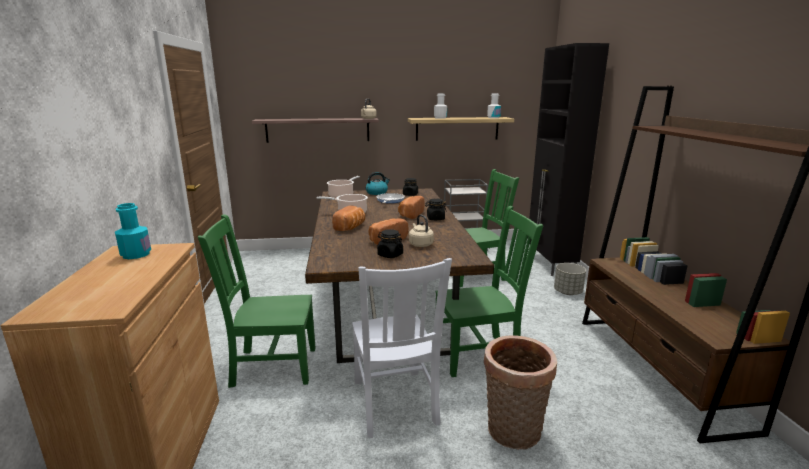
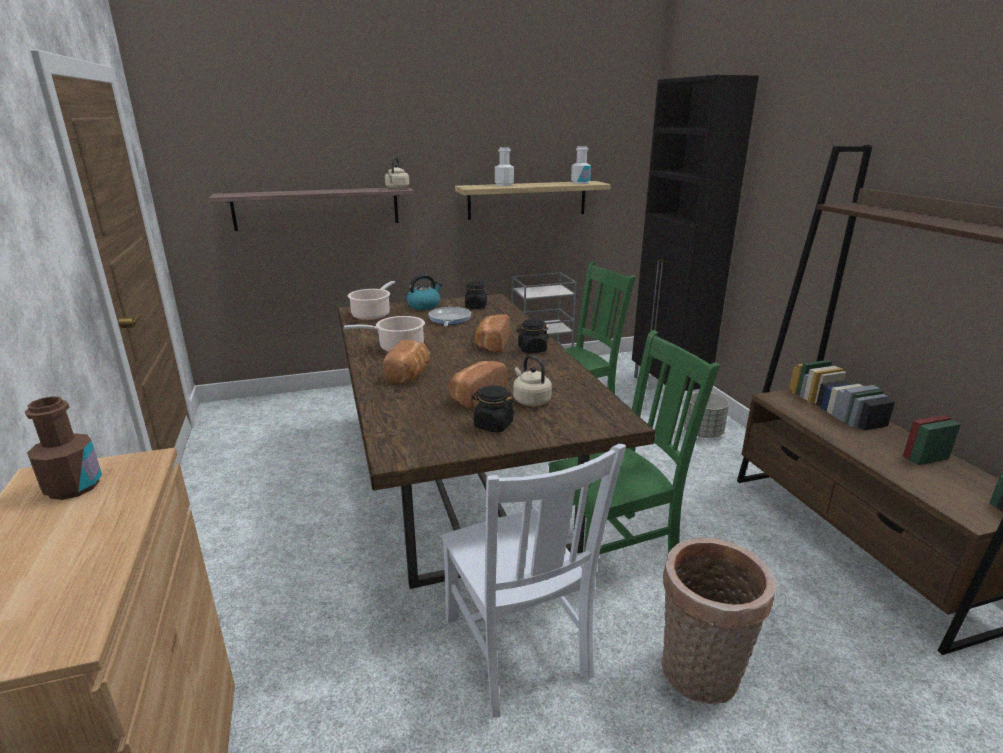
camera: 10 degrees left, 5 degrees up
turquoise bottle [115,203,151,259] -> brown bottle [25,396,102,500]
green chair [198,214,316,388] -> none

